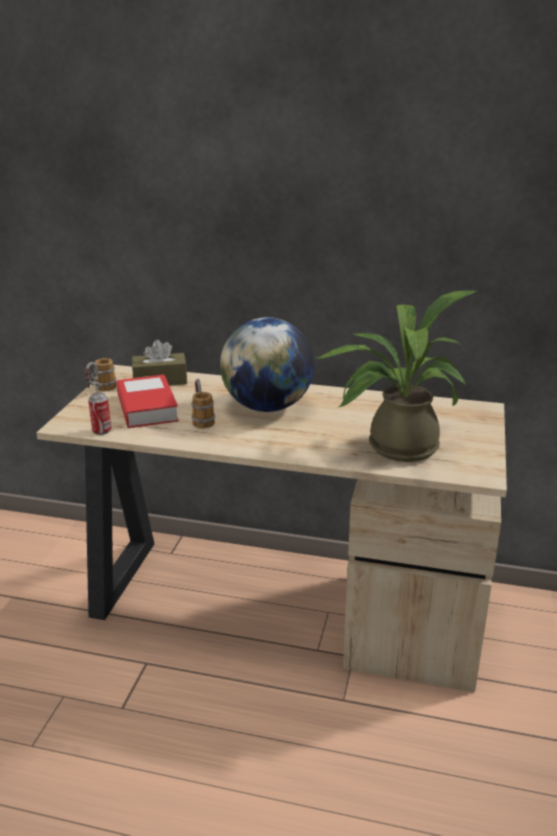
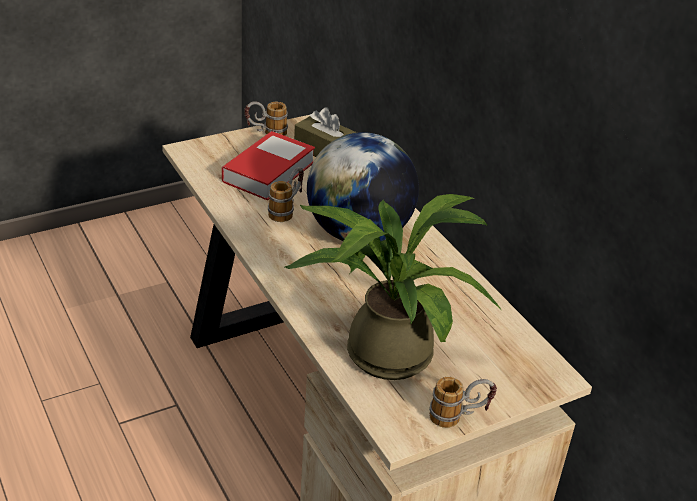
camera: 45 degrees right, 10 degrees up
can [88,393,111,435] -> none
none -> mug [429,377,497,428]

